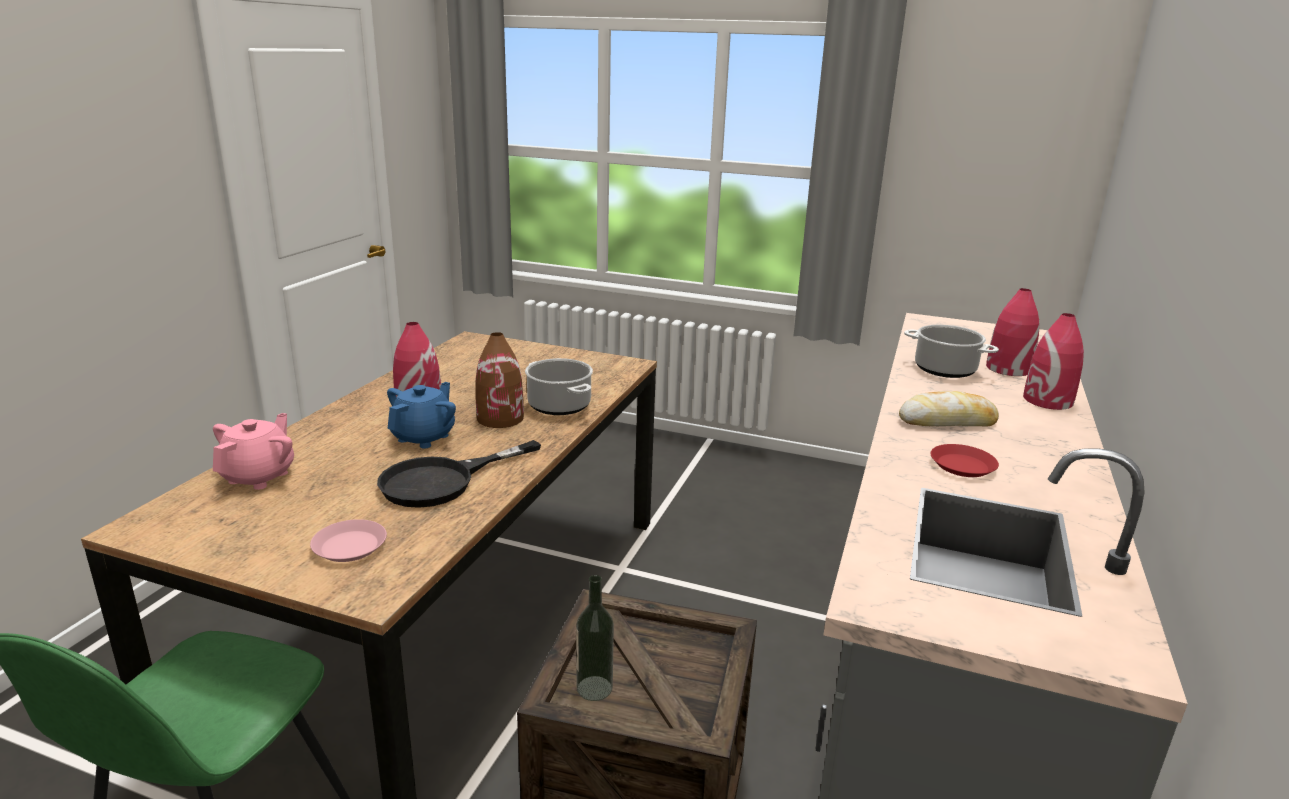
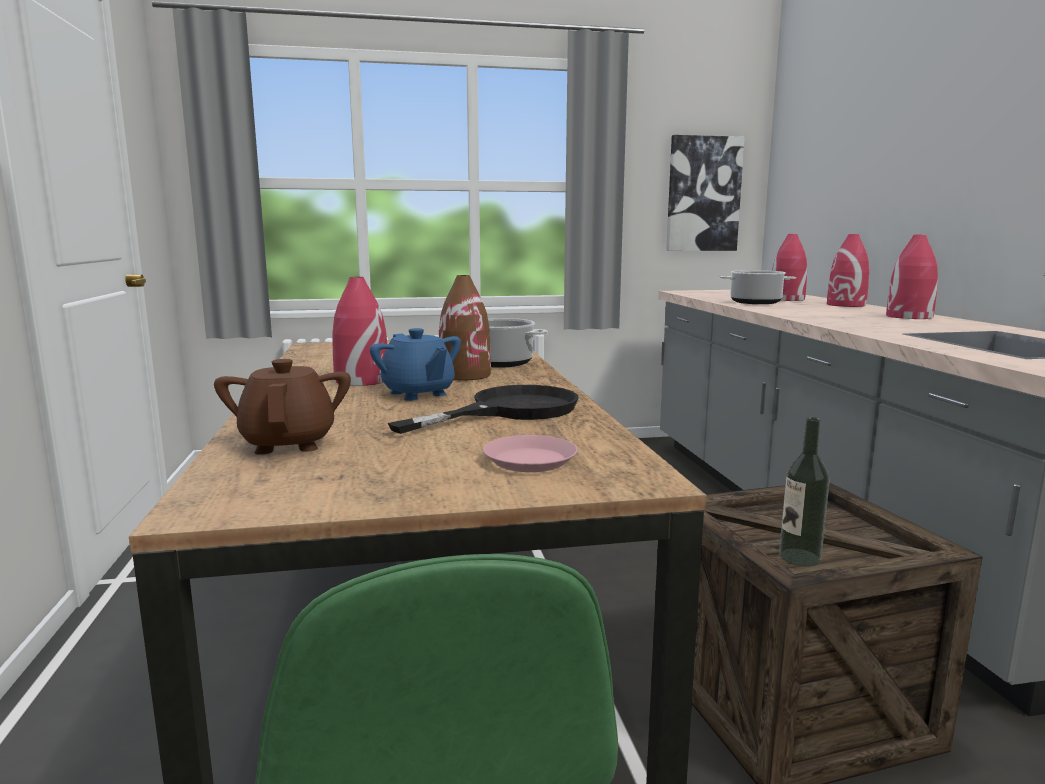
camera: 30 degrees left, 10 degrees down
pink teapot [213,413,294,490] -> brown teapot [214,359,351,455]
black frying pan [377,440,541,508] -> black frying pan turned 150 degrees counterclockwise [388,385,579,434]
blue teapot [387,382,456,449] -> blue teapot turned 150 degrees clockwise [370,328,461,401]
bread [899,391,999,427] -> none
red plate [930,444,999,477] -> none
none -> picture [666,135,745,251]
none -> red vase [886,234,938,319]

